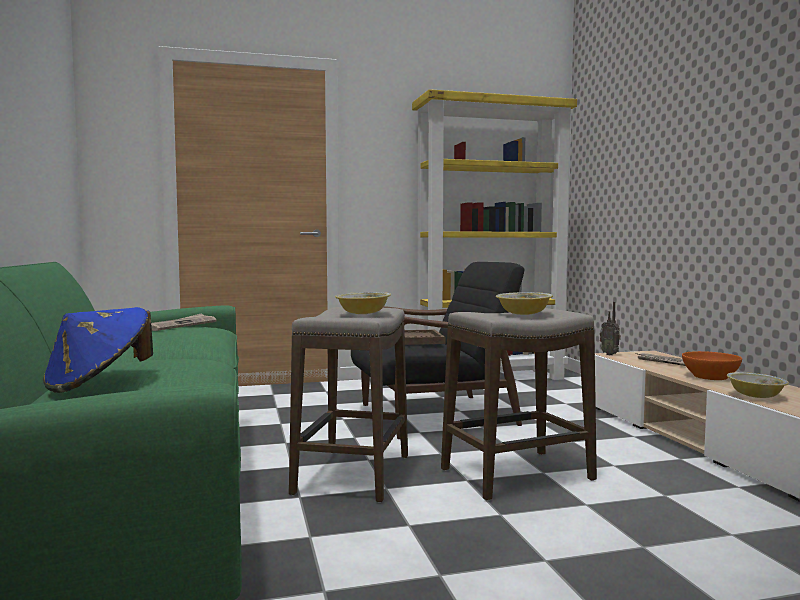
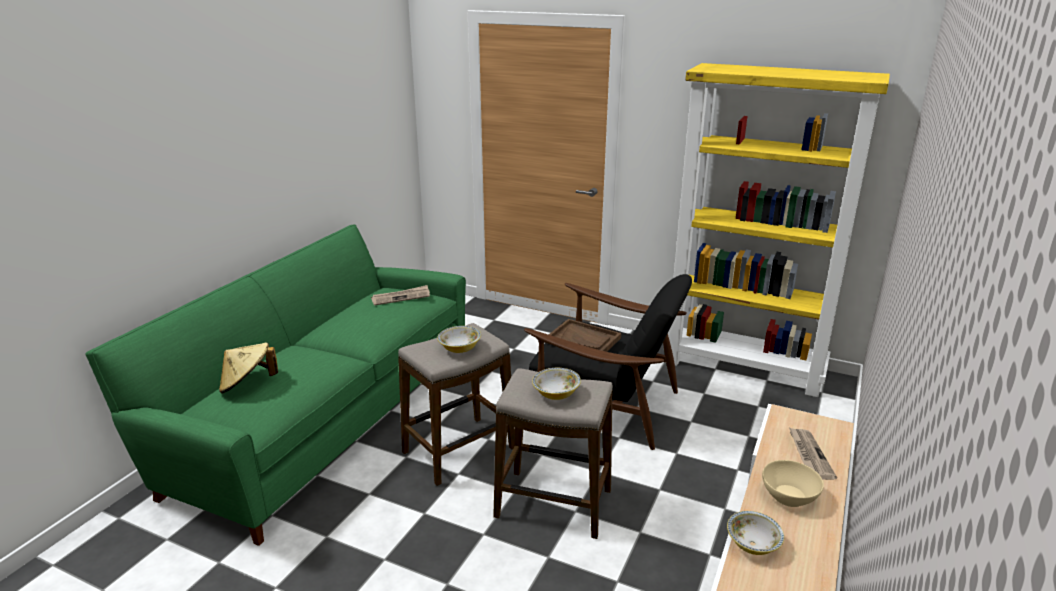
camera: 40 degrees right, 20 degrees up
blue hat [43,307,153,393] -> beige hat [219,343,278,393]
radio [600,302,621,355] -> none
orange bowl [682,351,742,380] -> beige bowl [762,460,824,507]

